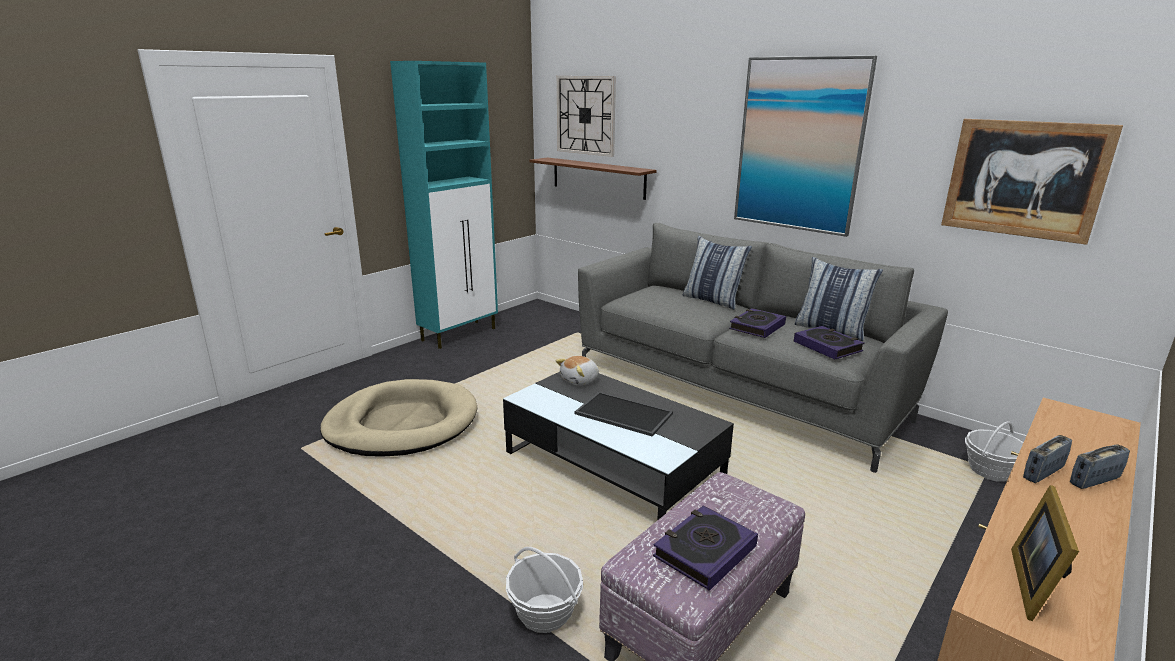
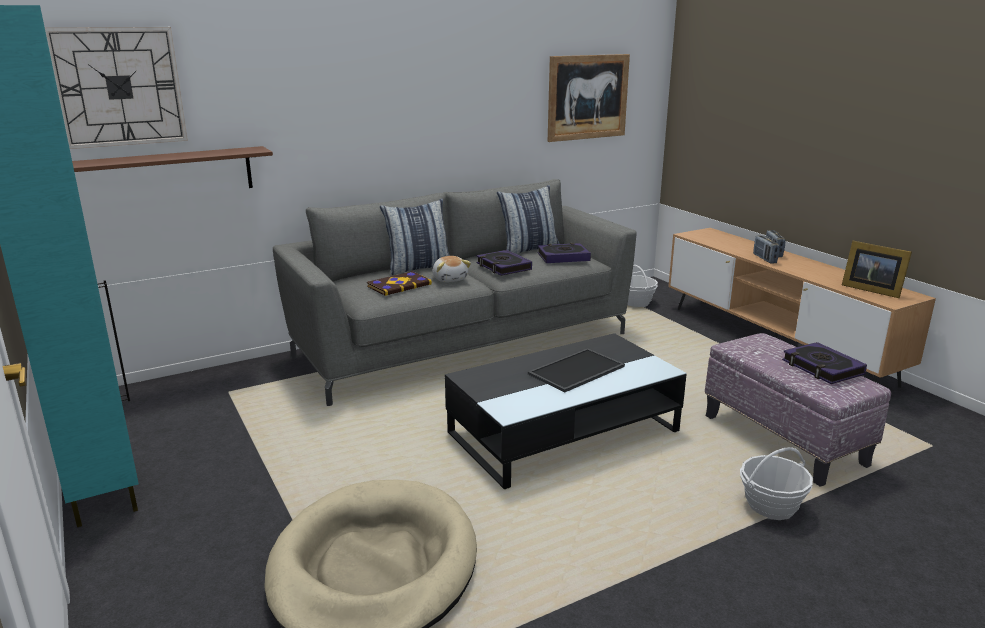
camera: 70 degrees left, 0 degrees up
plush toy [556,356,599,385] -> plush toy moved to [432,256,471,282]
picture [734,55,877,237] -> none
none -> book [367,271,432,296]

